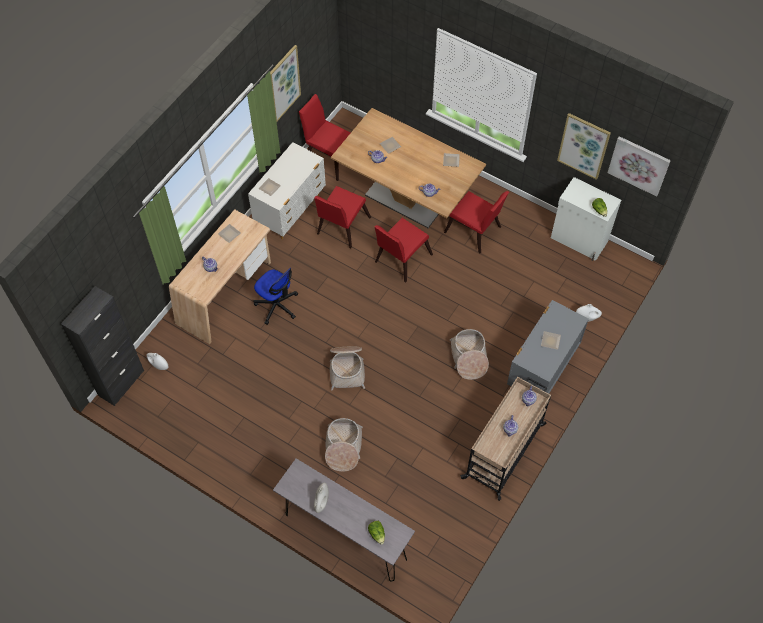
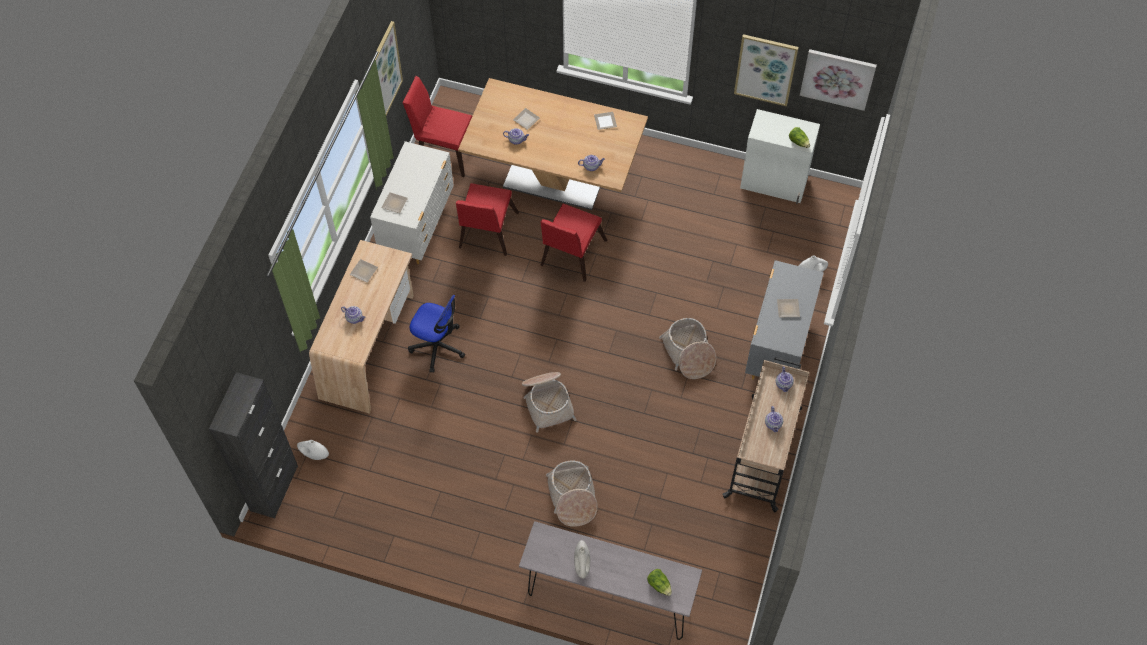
camera: 15 degrees left, 0 degrees up
red chair [444,191,509,253] -> none

